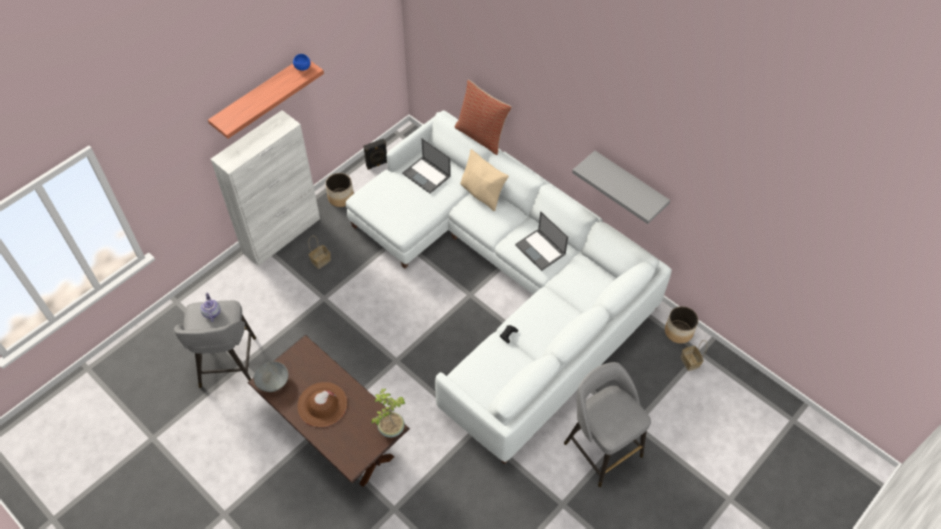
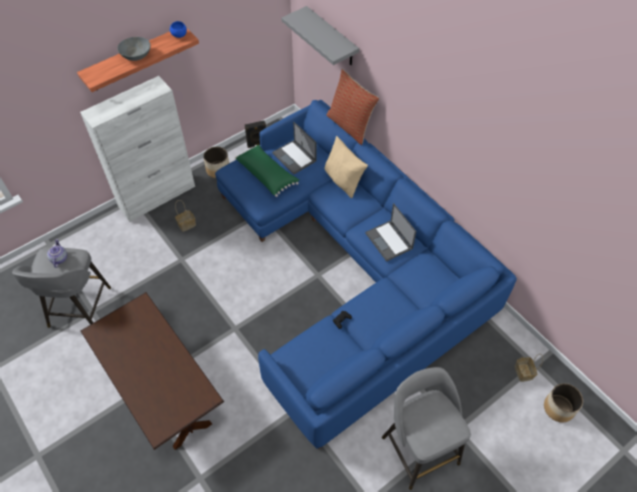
camera: 10 degrees right, 0 degrees up
grey bowl [254,362,288,392] -> grey bowl moved to [117,37,151,61]
brown hat [298,382,347,427] -> none
white sofa [345,110,672,464] -> blue sofa [215,100,517,450]
potted plant [371,389,406,438] -> none
grey shelf [572,151,670,224] -> grey shelf moved to [282,6,359,65]
planter [665,306,698,344] -> planter moved to [544,383,583,423]
none -> green pillow [235,145,299,197]

